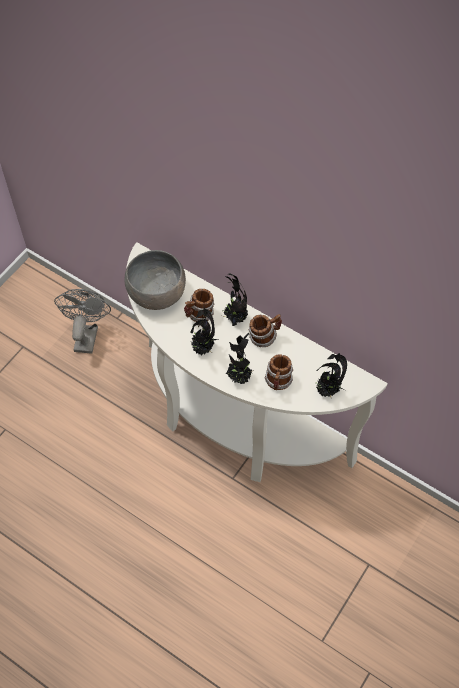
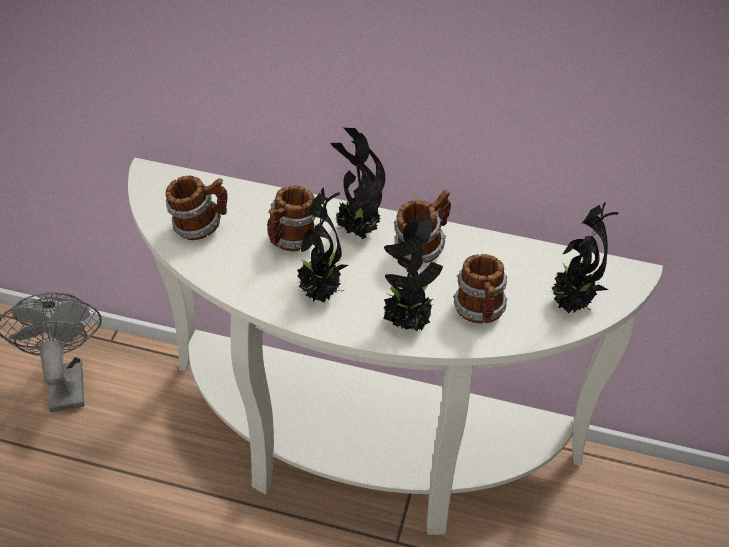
camera: 20 degrees left, 10 degrees down
grey bowl [125,250,186,310] -> mug [165,175,228,240]

